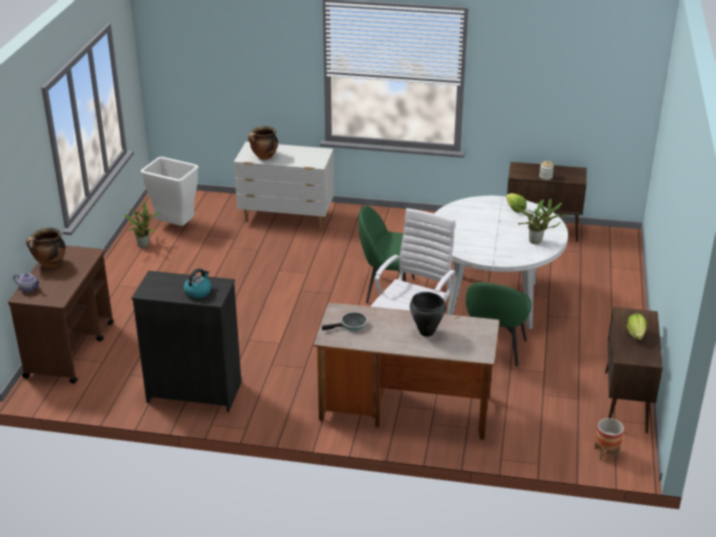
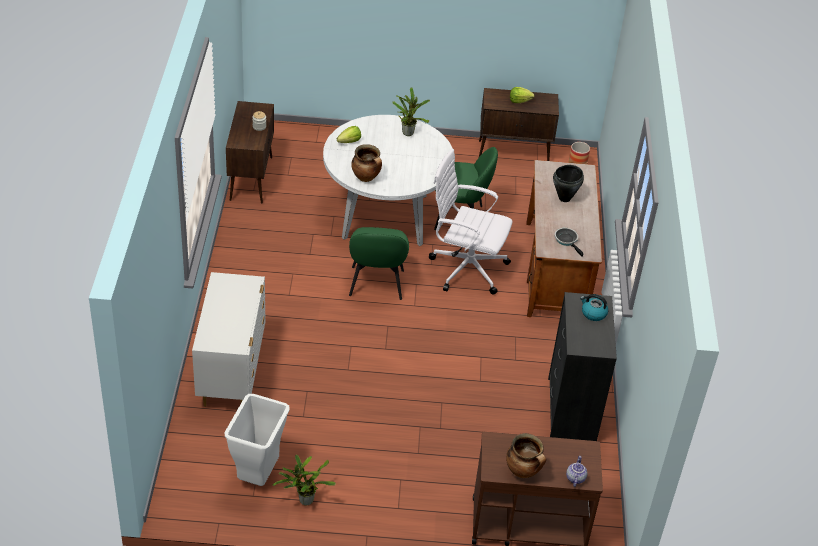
camera: 100 degrees left, 10 degrees up
cooking pot [248,126,278,160] -> cooking pot moved to [351,144,382,182]

